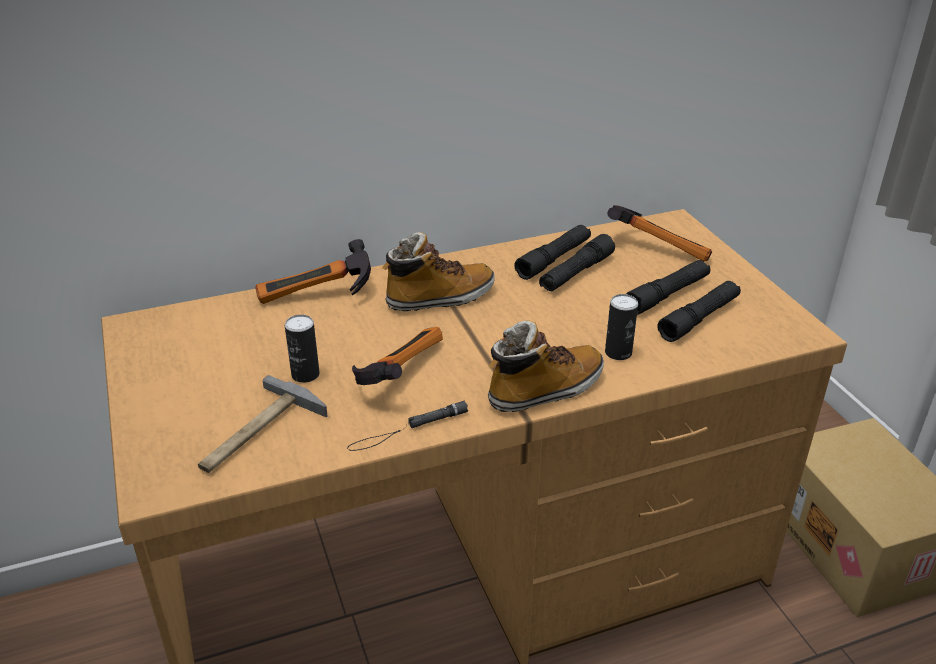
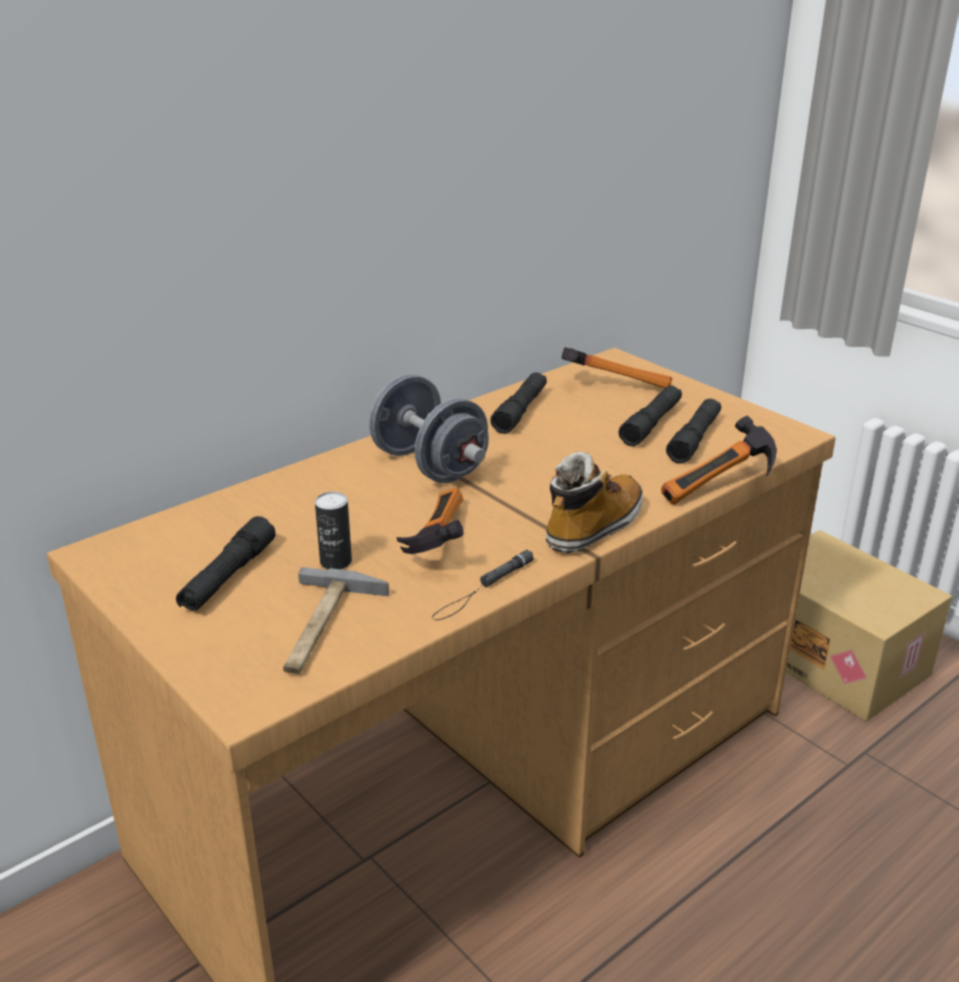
camera: 20 degrees left, 5 degrees down
hammer [255,239,371,304] -> hammer moved to [661,416,777,505]
boot [382,232,495,311] -> grey dumbbell [369,374,489,483]
black flashlight [539,234,615,291] -> black flashlight moved to [176,516,276,611]
can [605,294,638,360] -> none

